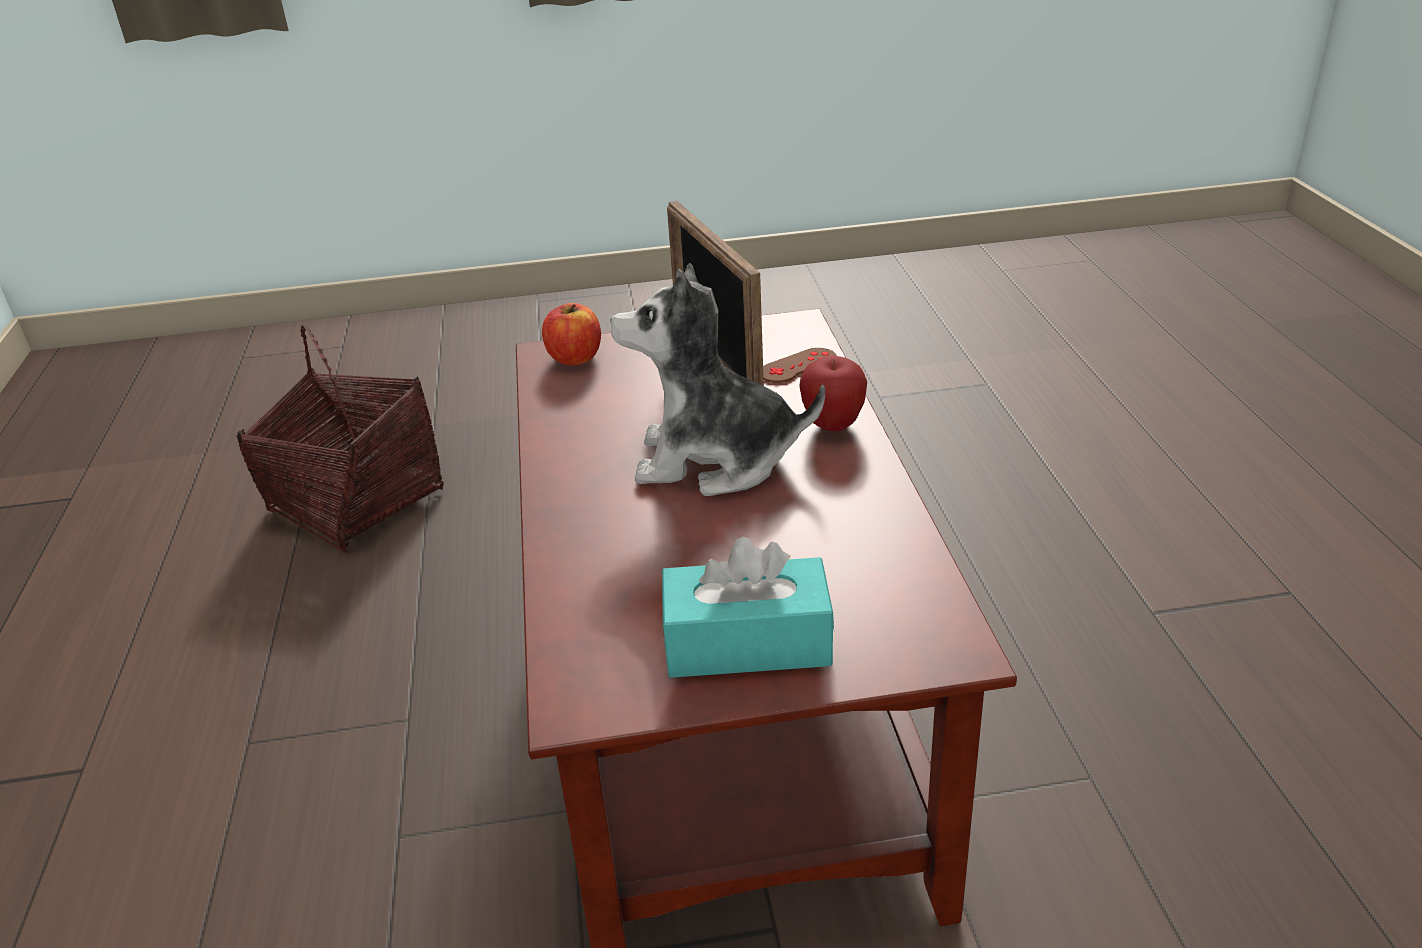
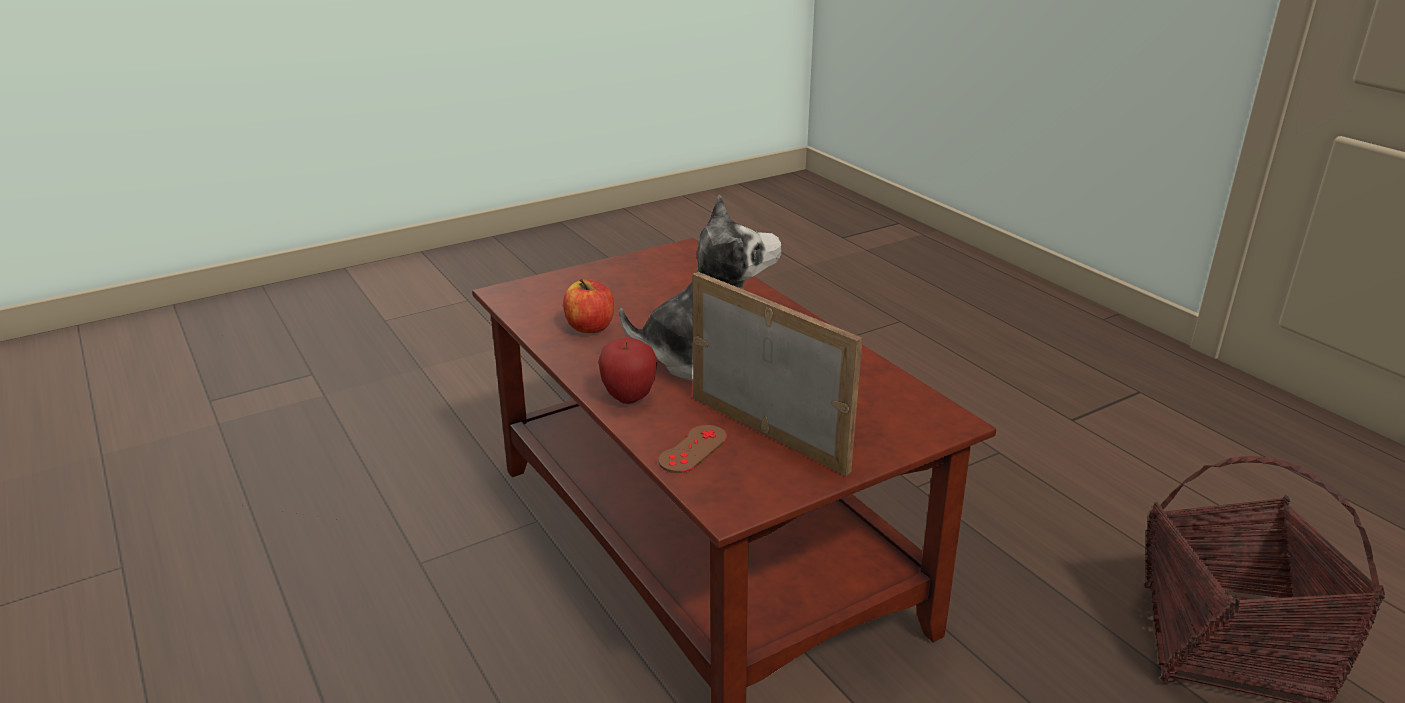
camera: 155 degrees right, 5 degrees down
apple [542,303,601,366] -> apple moved to [563,279,614,333]
turquoise tissue box [662,537,834,678] -> none

